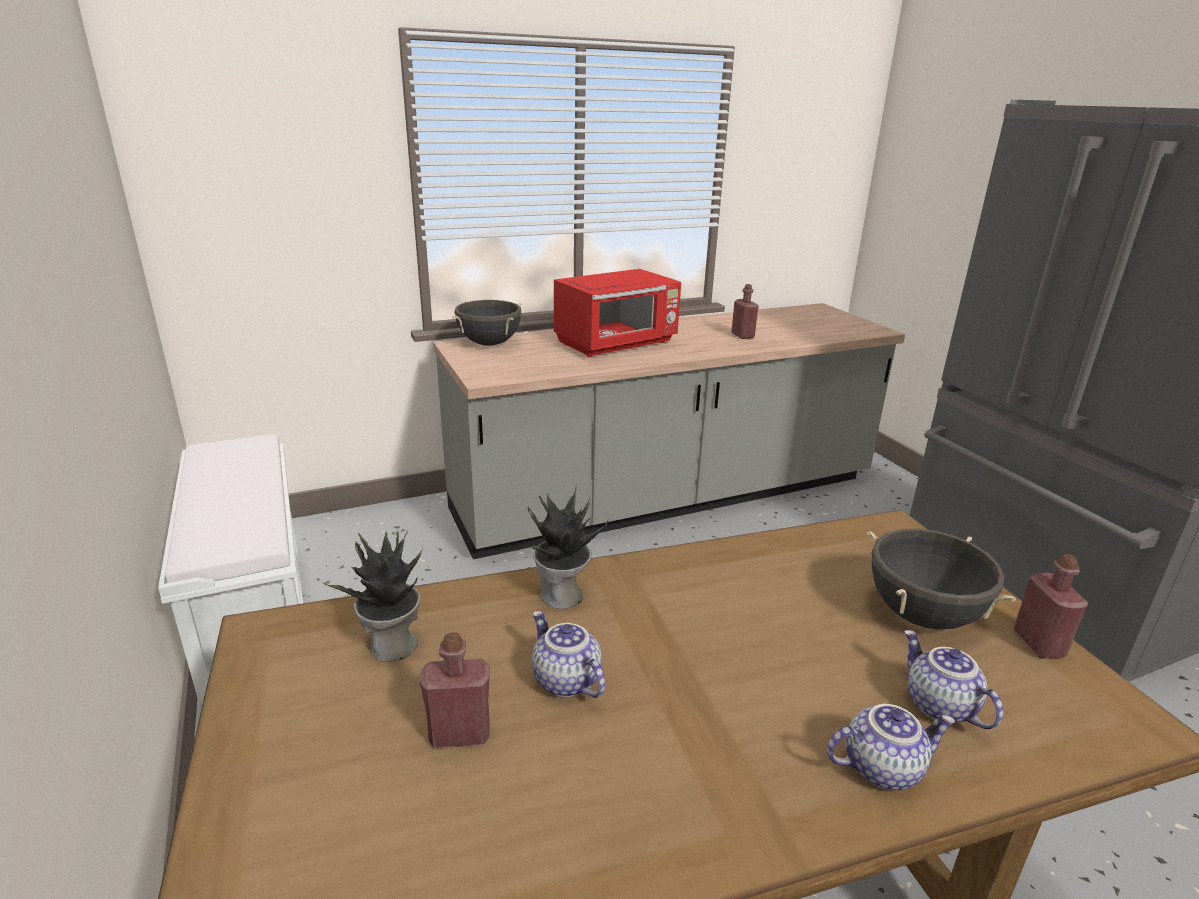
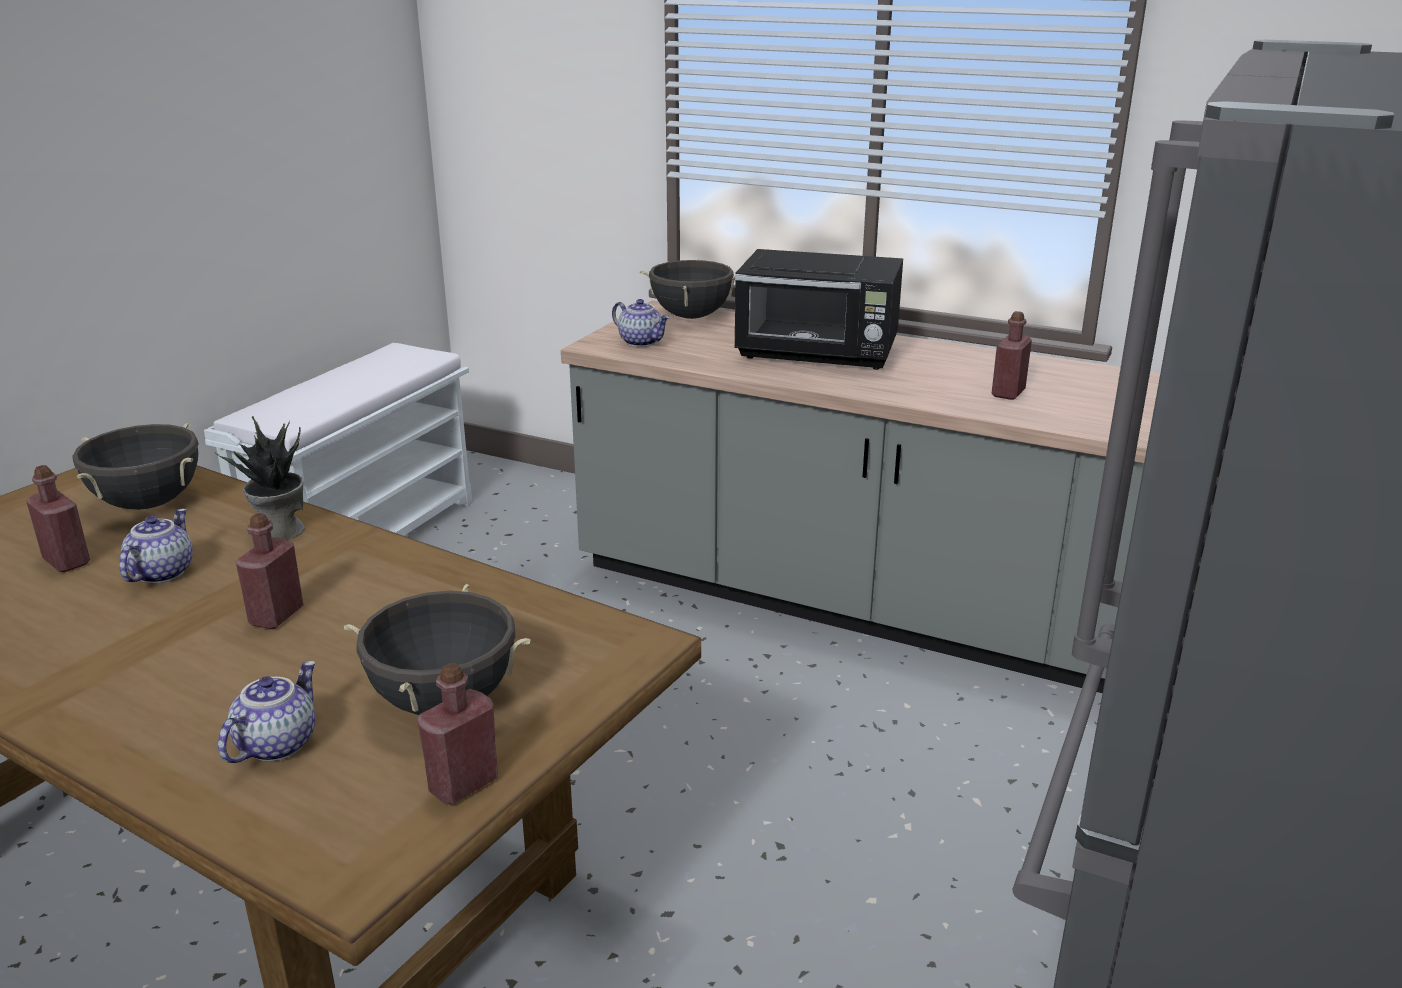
camera: 50 degrees right, 0 degrees up
potted plant [322,531,423,662] -> black cooking pot [72,423,199,510]
red microwave [554,269,681,357] -> black microwave [734,249,903,370]
teapot [827,704,955,790] -> teapot moved to [612,299,670,347]
none -> red bottle [236,513,304,629]

